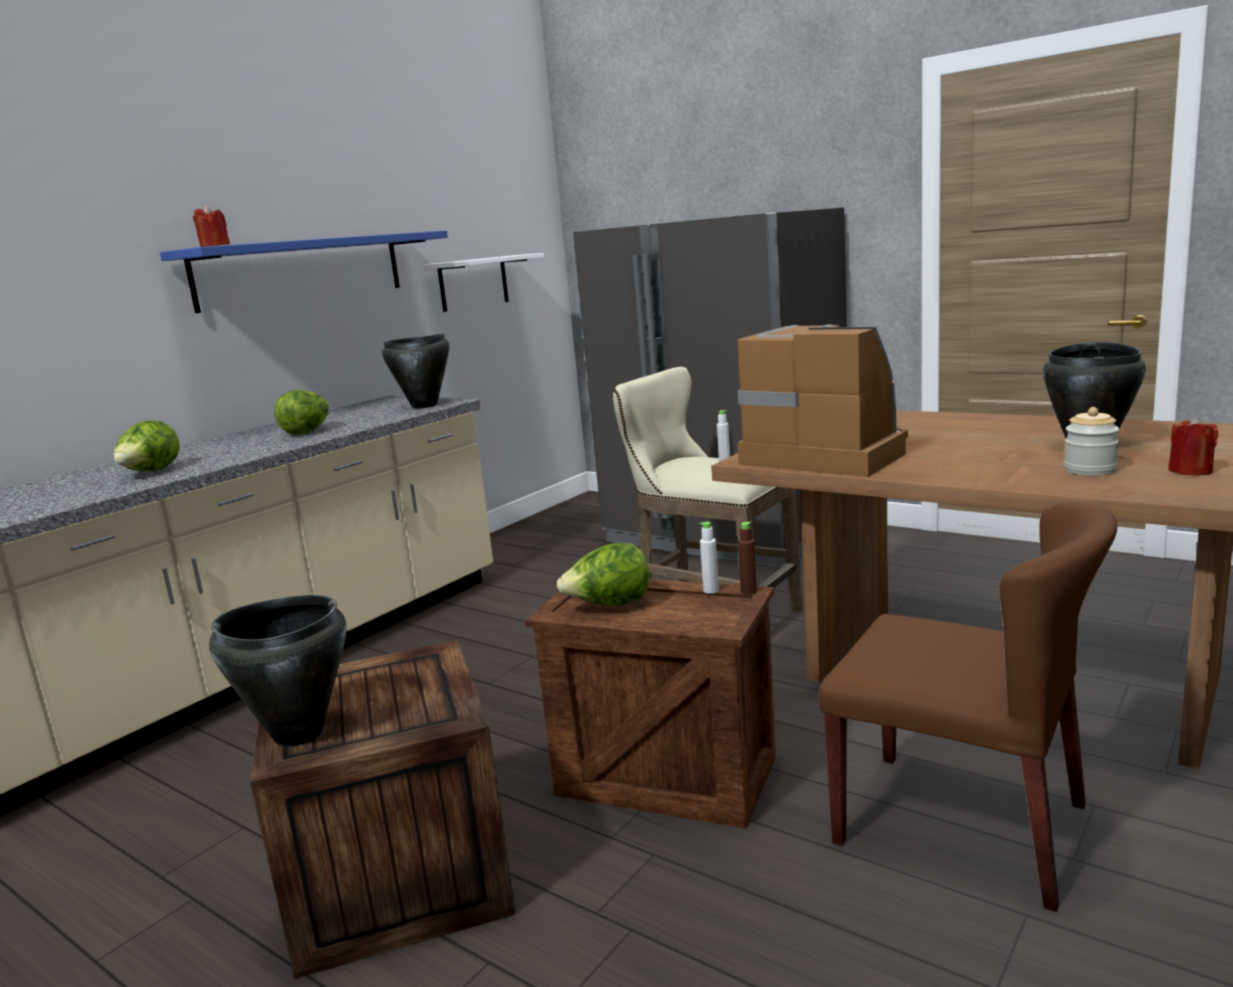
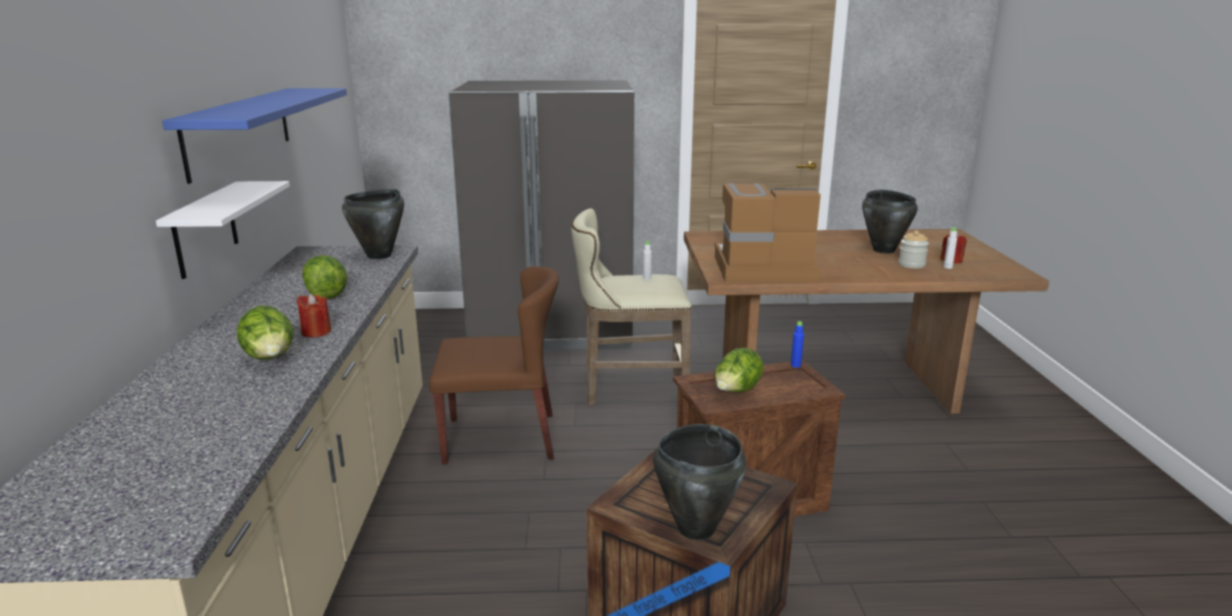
camera: 40 degrees left, 5 degrees up
red candle [193,205,230,247] -> red candle moved to [297,294,331,338]
white shelf [424,253,544,312] -> white shelf moved to [156,181,290,279]
white bottle [700,522,719,594] -> white bottle moved to [943,228,957,269]
brown bottle [738,522,757,595] -> blue bottle [791,321,804,368]
brown chair [818,502,1117,912] -> brown chair moved to [429,266,559,464]

